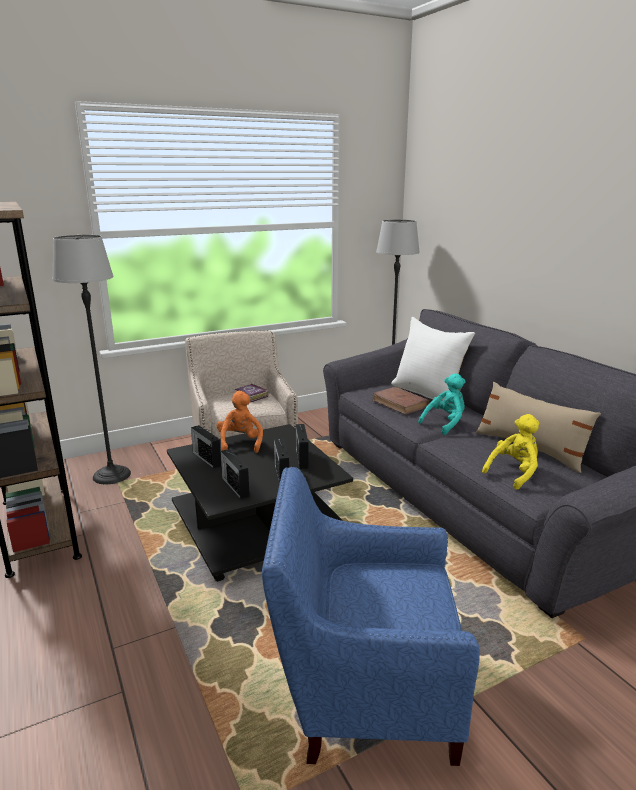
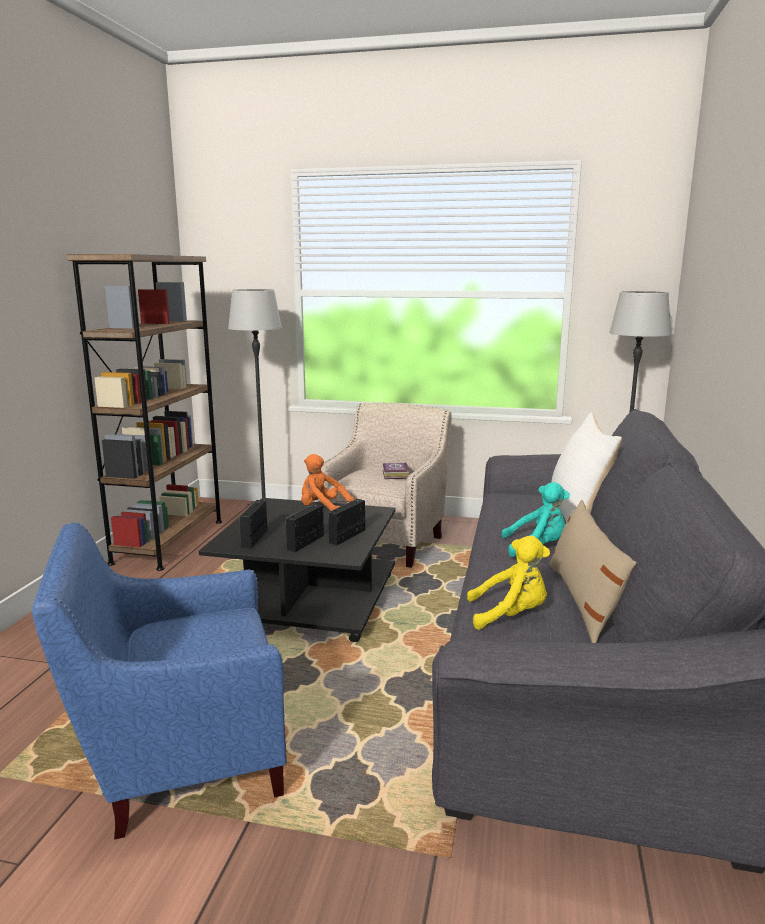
camera: 40 degrees right, 5 degrees down
radio [191,425,221,468] -> none
orange plush toy [216,391,263,453] -> orange plush toy turned 105 degrees counterclockwise [301,454,355,511]
blue armchair [262,467,480,766] -> blue armchair turned 60 degrees counterclockwise [32,522,287,840]
brown book [372,387,429,414] -> none

